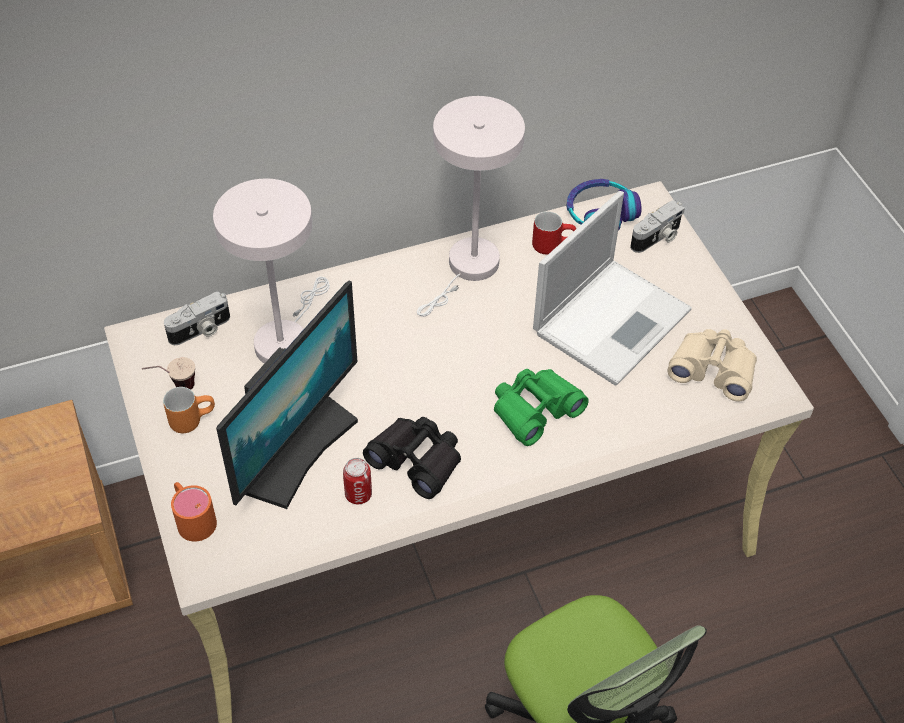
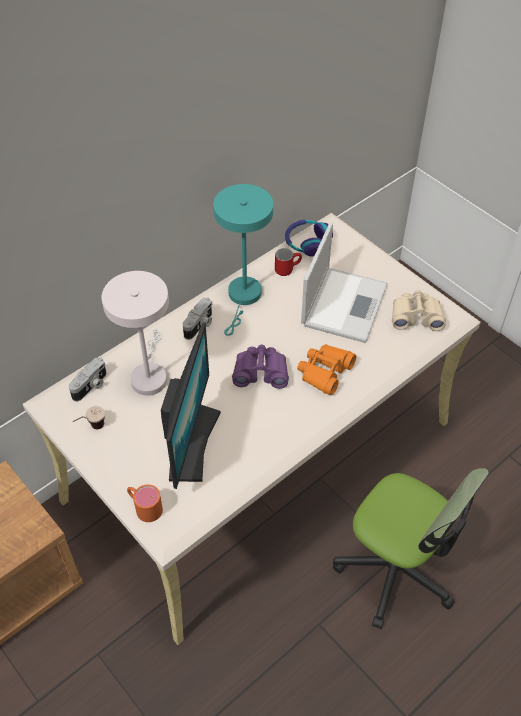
camera: 20 degrees left, 0 degrees up
orange mug [163,387,215,433] -> none
can [343,458,372,504] -> none
black binoculars [363,417,461,499] -> none
white table lamp [417,96,525,316] -> turquoise table lamp [213,184,273,336]
green binoculars [494,369,589,446] -> orange binoculars [297,344,356,395]
camera [630,200,685,253] -> camera moved to [183,297,212,340]
none -> purple binoculars [232,345,289,389]

